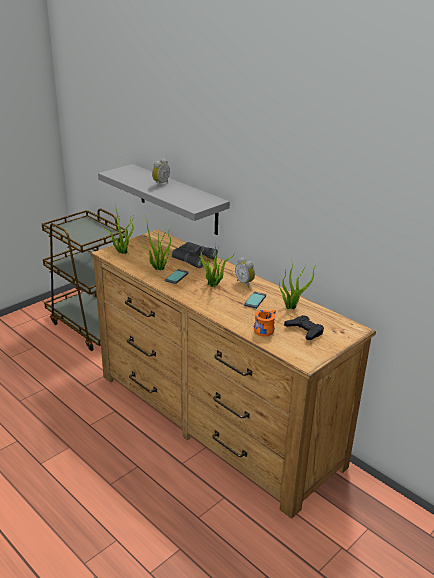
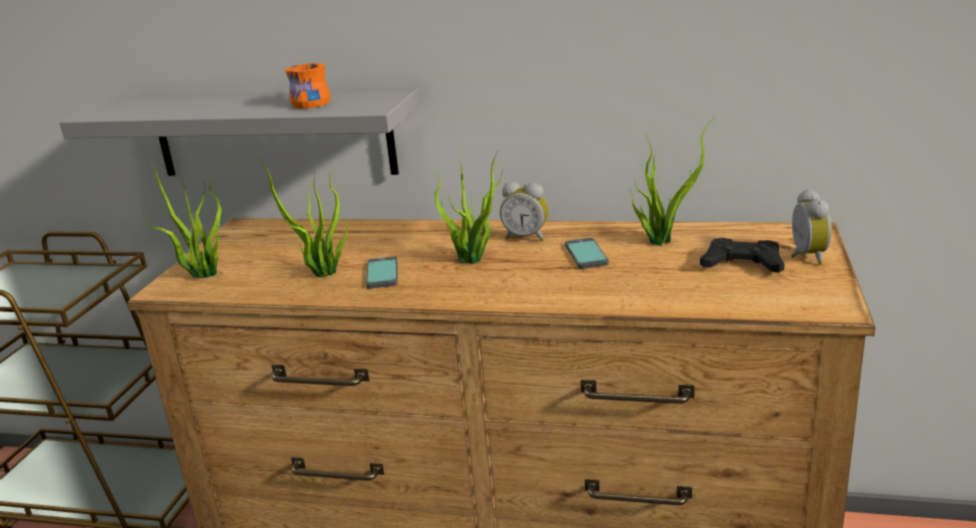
camera: 30 degrees left, 5 degrees down
alarm clock [152,158,170,186] -> alarm clock moved to [791,189,832,265]
grey binoculars [172,242,218,268] -> none
orange mug [254,310,276,337] -> orange mug moved to [285,63,330,108]

